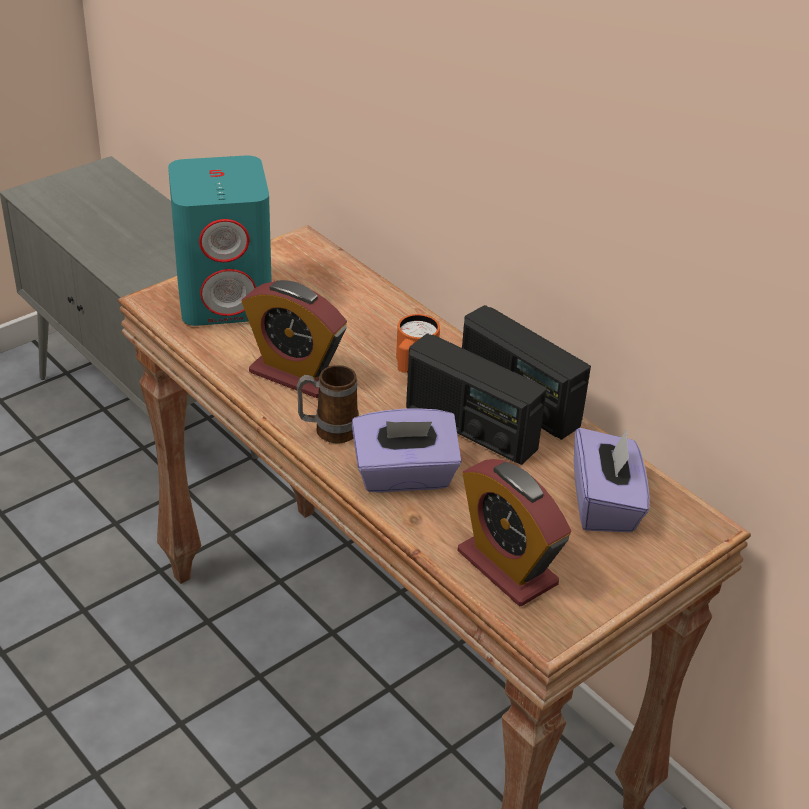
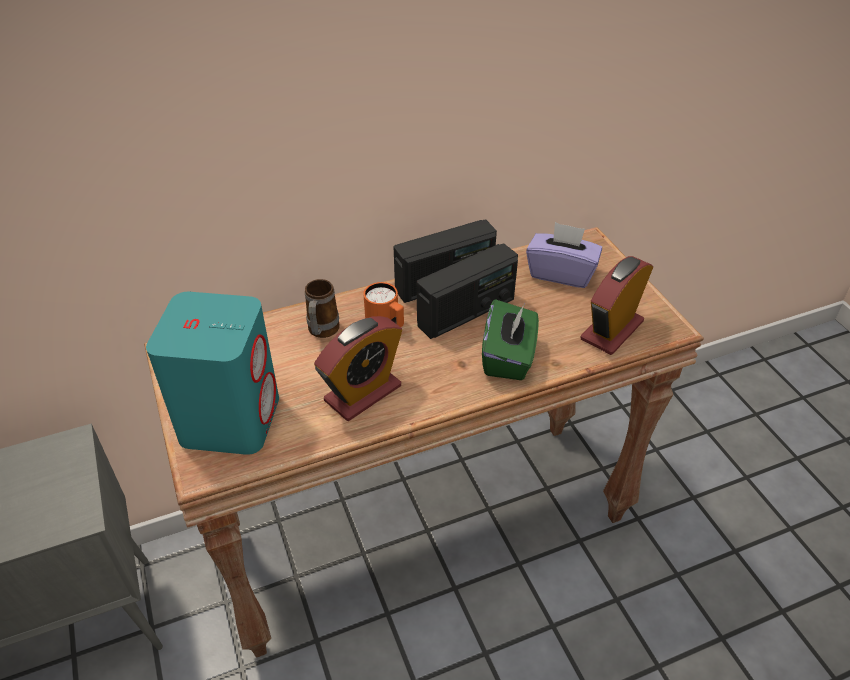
camera: 70 degrees left, 5 degrees up
mug [296,365,359,443] -> mug moved to [305,279,340,338]
purple tissue box [352,409,462,493] -> green tissue box [482,299,539,380]
alarm clock [458,459,571,606] -> alarm clock turned 150 degrees clockwise [581,256,653,355]

